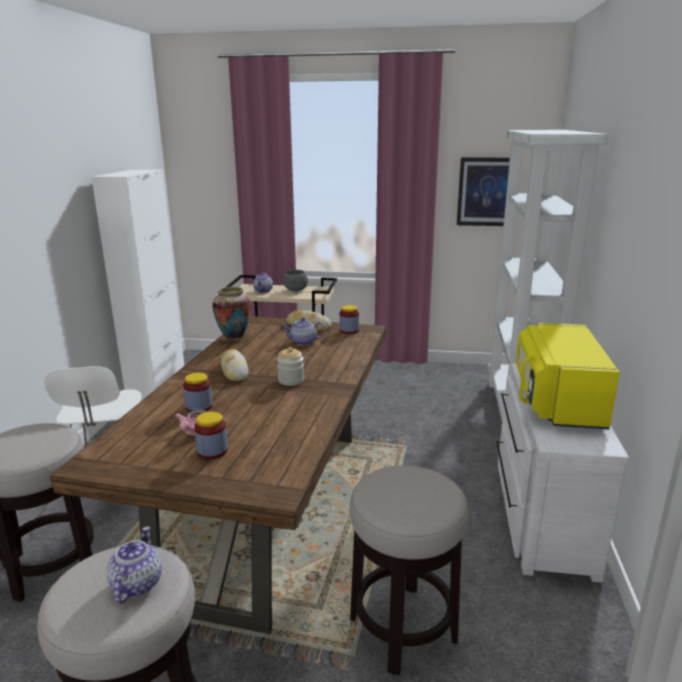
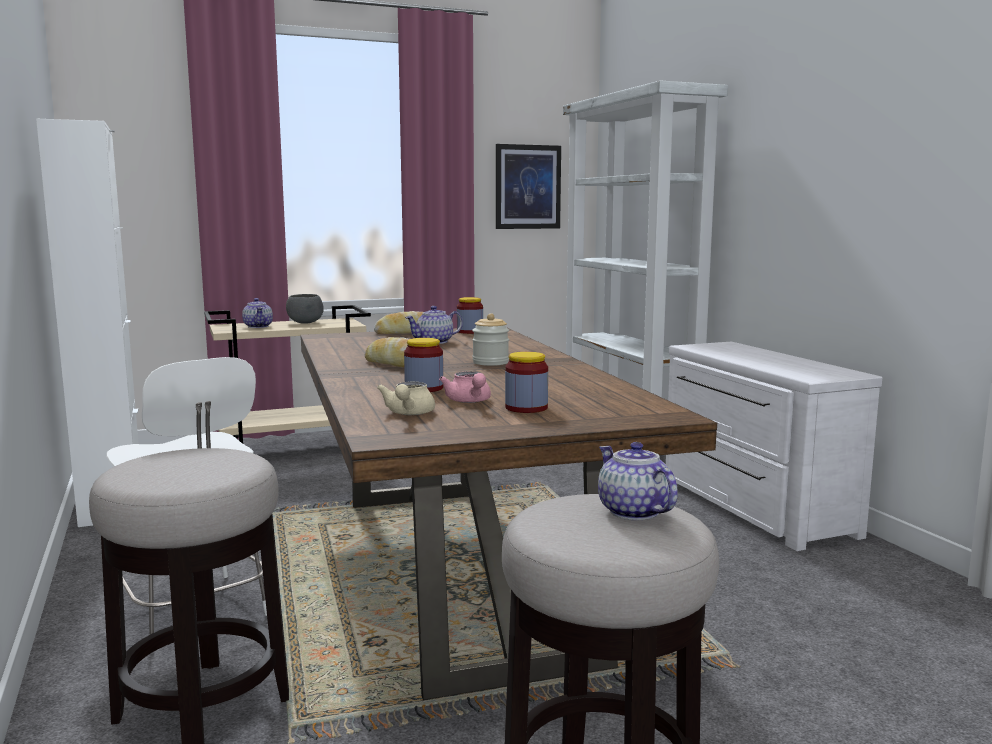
camera: 30 degrees left, 10 degrees down
vase [212,287,251,342] -> none
stool [350,465,469,675] -> none
yellow microwave [516,323,620,429] -> none
none -> beige teapot [377,382,435,415]

